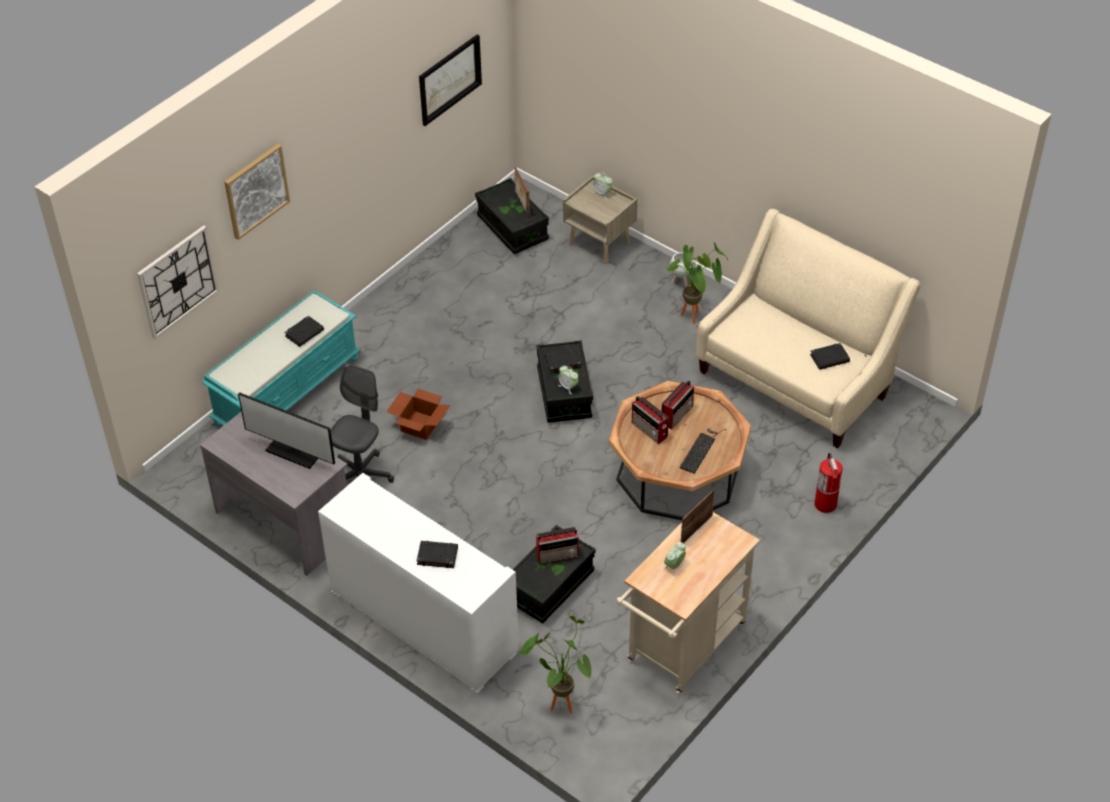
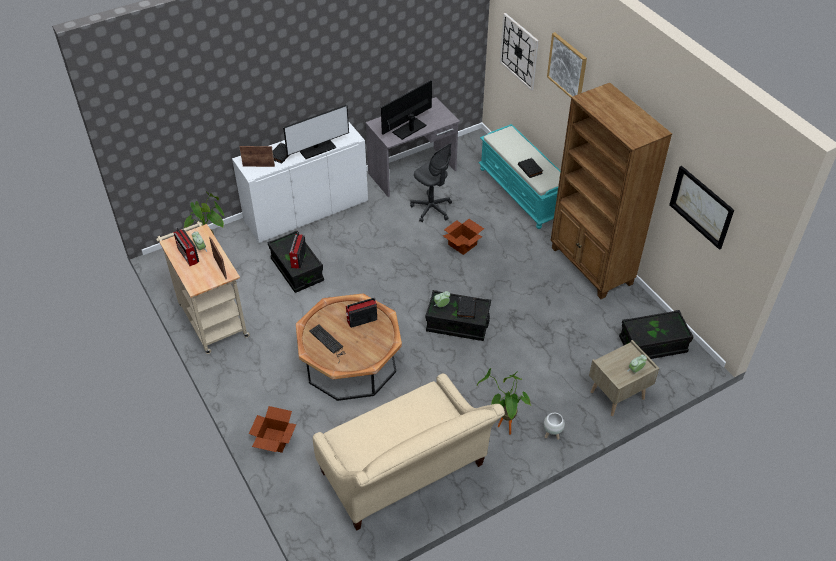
camera: 110 degrees right, 0 degrees up
picture frame [515,167,530,216] -> picture frame moved to [239,146,275,167]
radio [661,380,694,430] -> radio moved to [174,228,199,266]
black book [810,343,850,370] -> none
fire extinguisher [814,453,843,513] -> cardboard box [249,406,296,453]
none -> monitor [283,104,349,159]
none -> brown bookcase [551,83,672,299]

